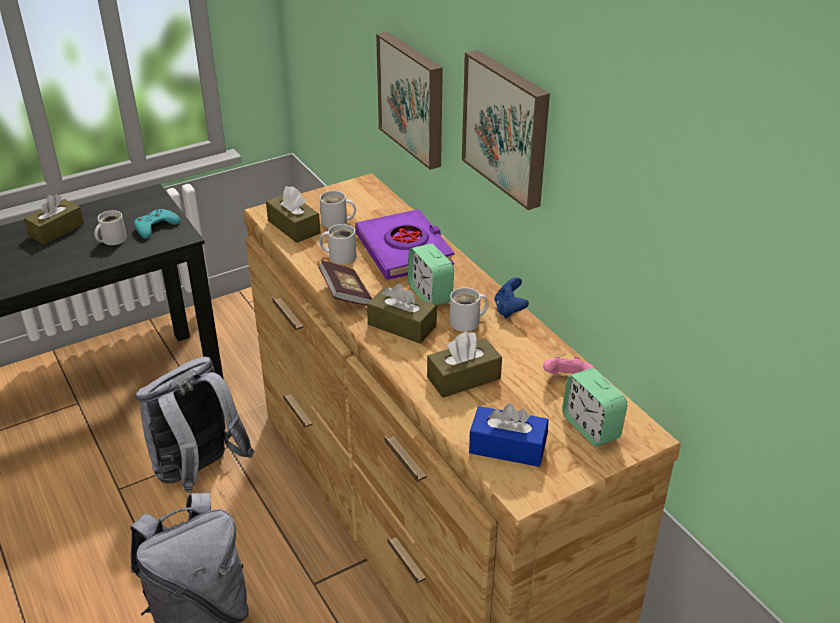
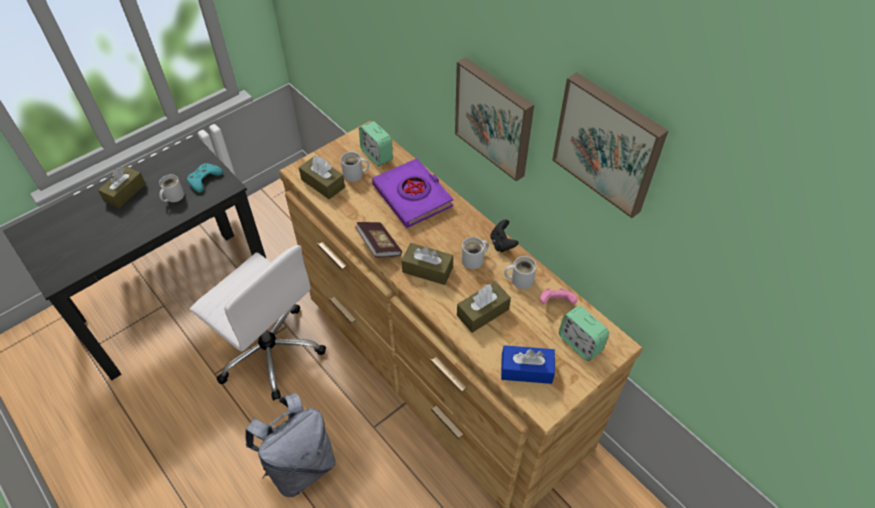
camera: 10 degrees left, 15 degrees up
grey backpack [135,357,254,492] -> white office chair [190,245,326,401]
white mug [319,224,357,264] -> white mug moved to [504,256,537,289]
picture [376,31,443,170] -> picture moved to [552,72,669,218]
alarm clock [408,243,454,306] -> alarm clock moved to [359,121,393,166]
blue game controller [494,277,529,318] -> black game controller [490,219,518,252]

